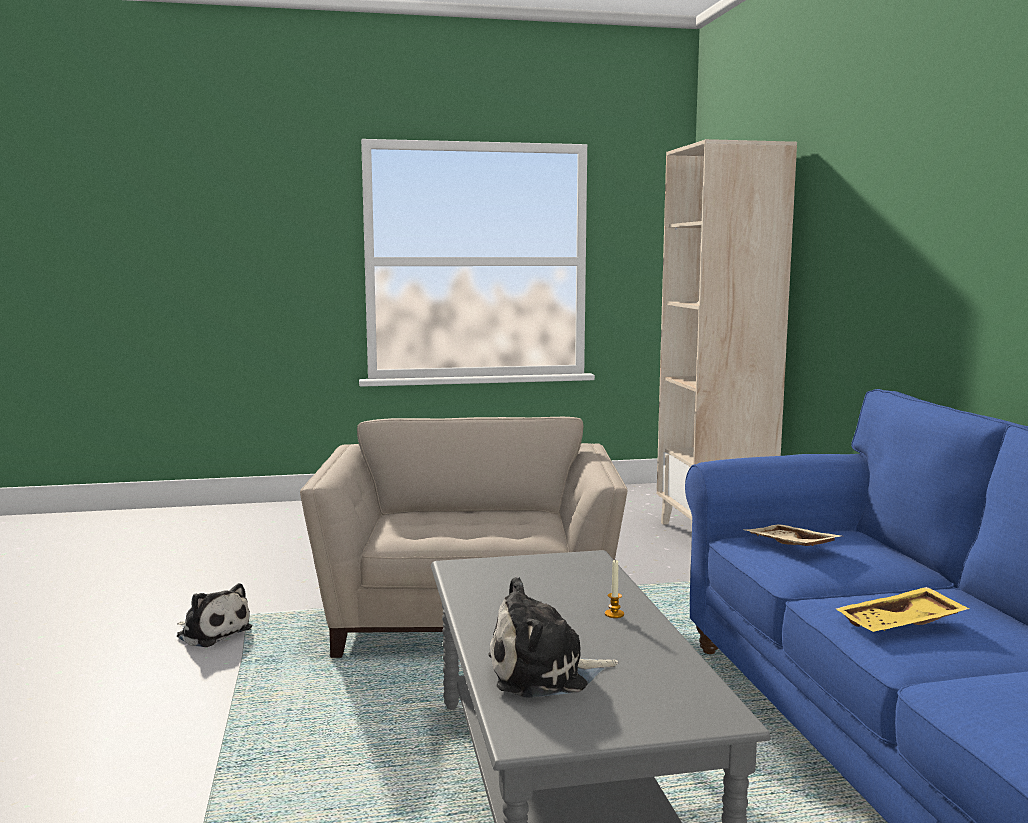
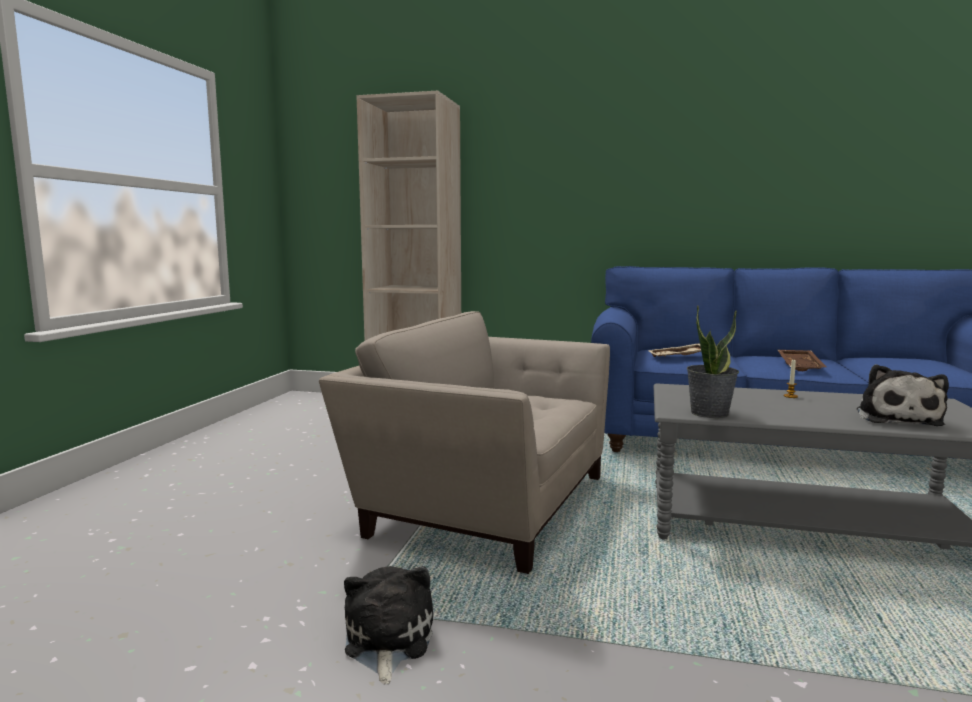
camera: 65 degrees left, 0 degrees up
plush toy [177,583,252,647] -> plush toy turned 60 degrees counterclockwise [344,566,433,684]
yellow tray [836,587,969,632] -> brown tray [778,350,827,371]
none -> potted plant [686,305,739,418]

